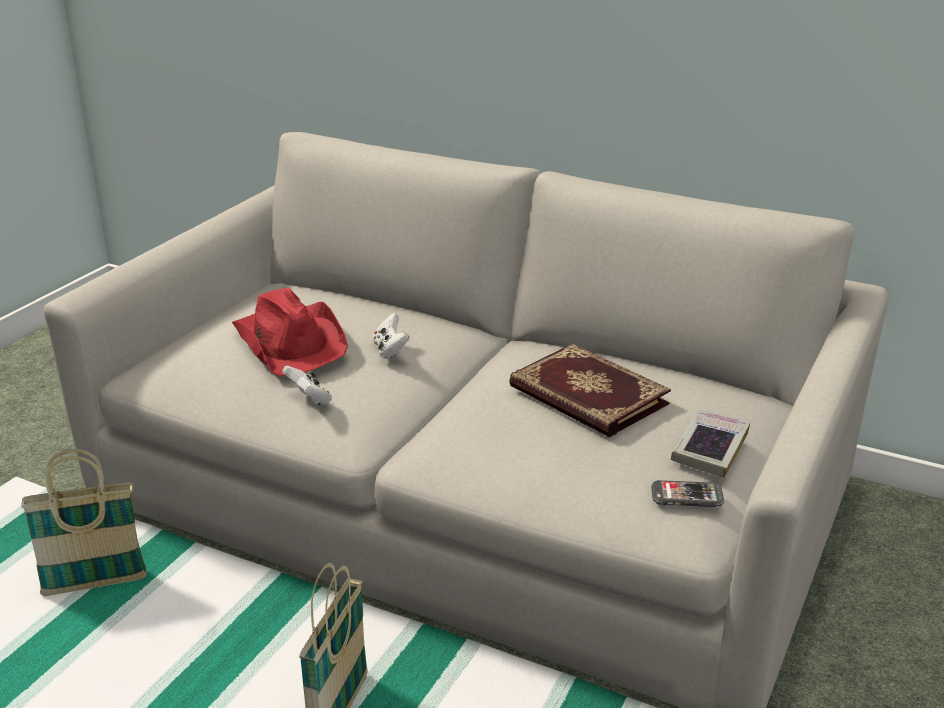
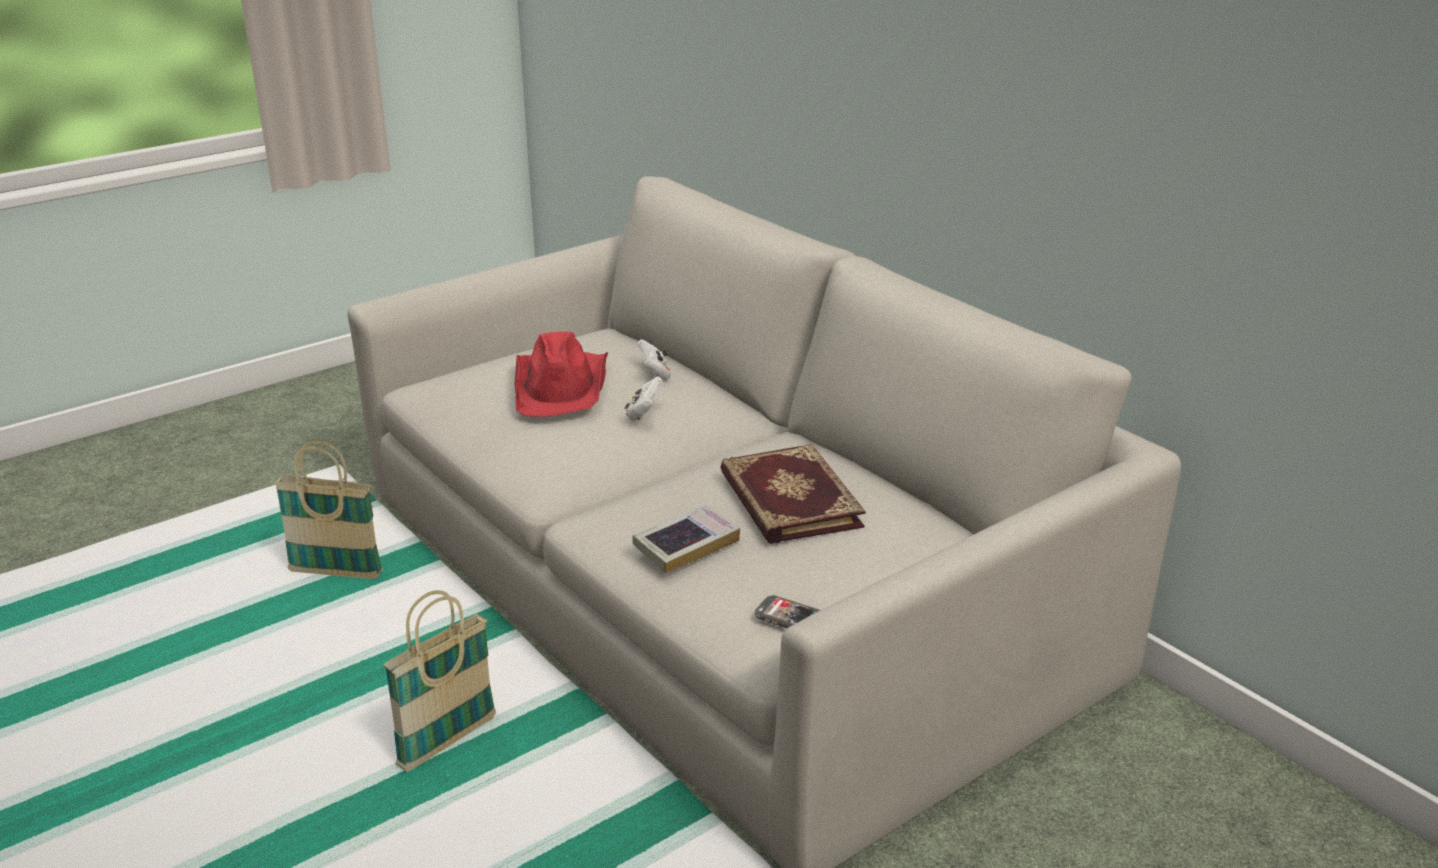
camera: 25 degrees right, 0 degrees up
white game controller [282,366,332,405] -> white game controller moved to [637,339,671,380]
book [671,410,751,478] -> book moved to [632,505,740,573]

